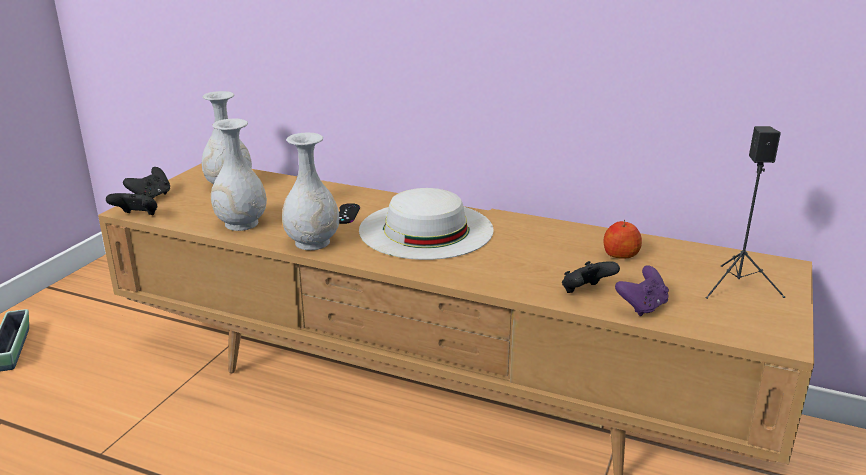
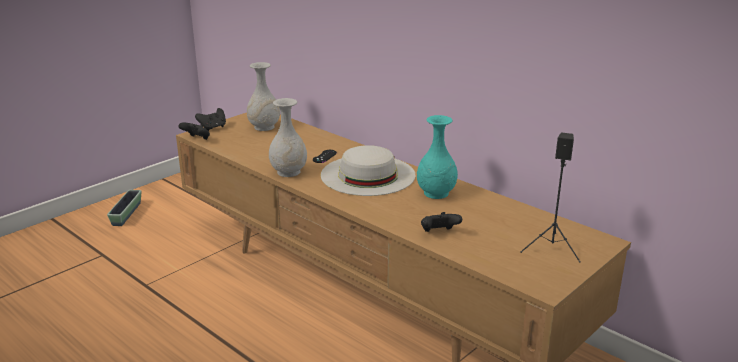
camera: 20 degrees right, 0 degrees up
white vase [211,118,267,231] -> none
apple [603,220,642,259] -> none
purple game controller [615,265,669,316] -> none
none -> turquoise vase [417,115,458,199]

